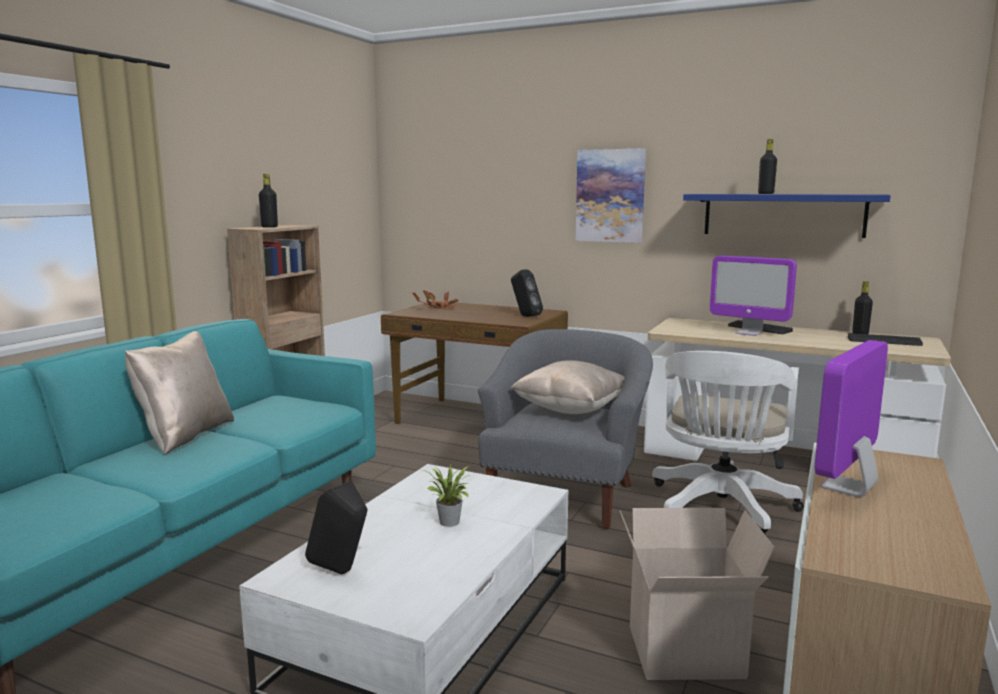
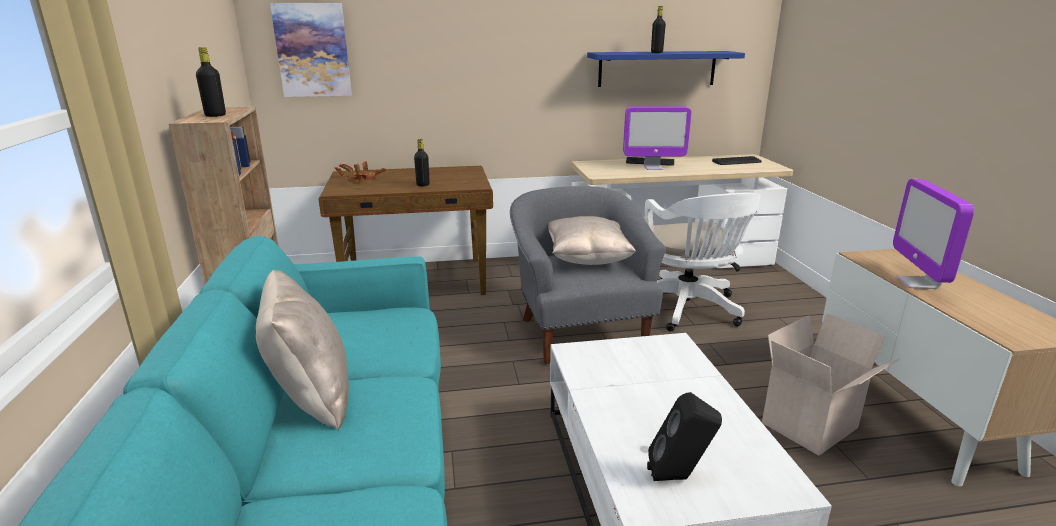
camera: 35 degrees left, 10 degrees up
potted plant [423,465,471,527] -> none
black speaker [511,269,543,317] -> none
picture [575,148,646,243] -> picture moved to [270,3,352,97]
black bottle [852,281,873,334] -> black bottle moved to [414,138,430,186]

